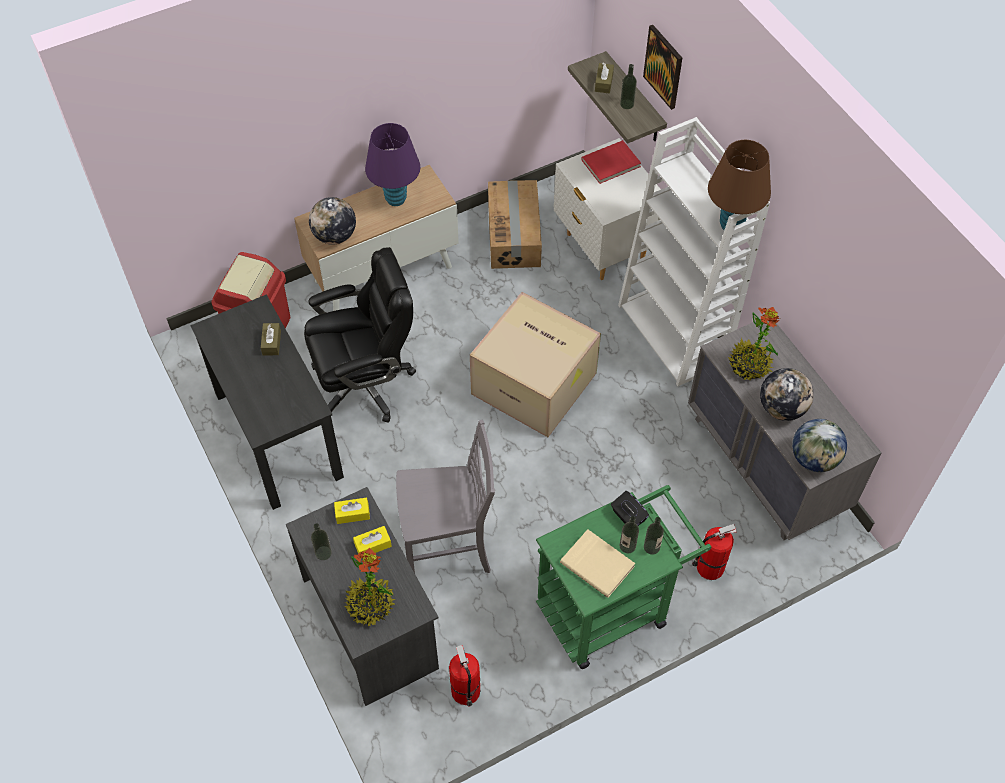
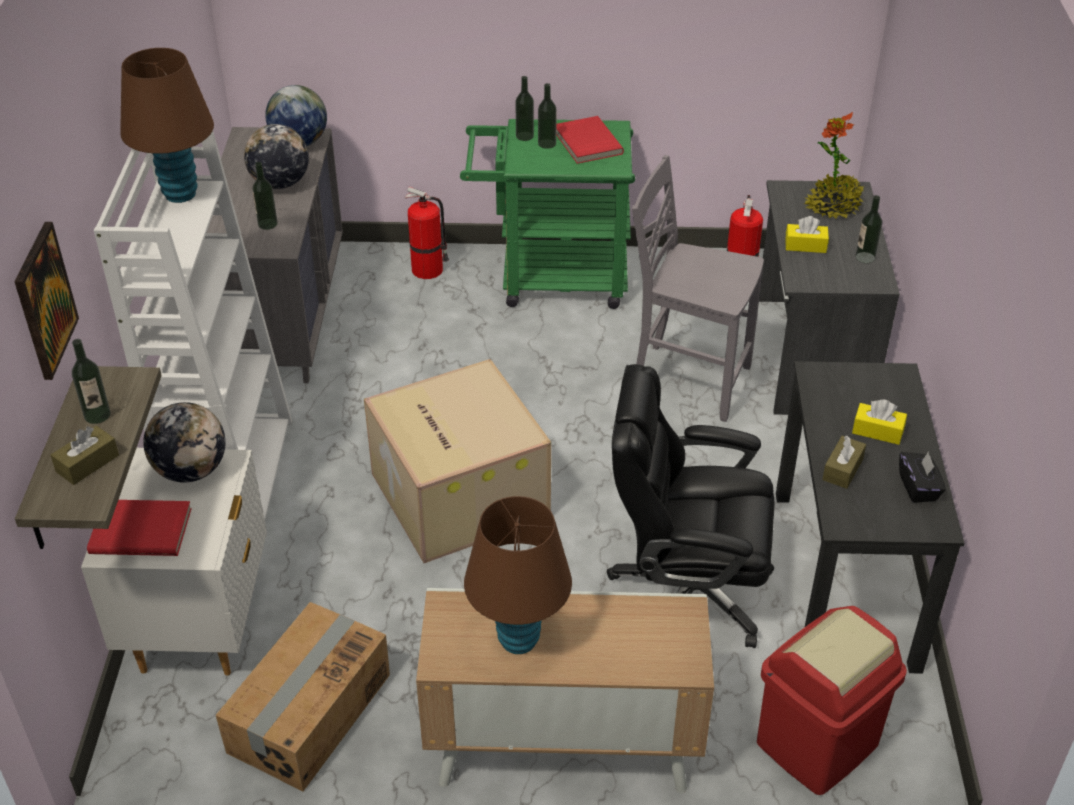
camera: 150 degrees left, 15 degrees down
globe [309,197,356,245] -> globe moved to [143,402,226,482]
yellow tissue box [334,498,370,524] -> yellow tissue box moved to [852,400,907,445]
purple table lamp [365,123,420,206] -> brown table lamp [464,496,572,654]
beige book [560,529,635,598] -> red book [556,116,624,164]
black tissue box [611,491,649,526] -> black tissue box moved to [899,451,946,503]
potted plant [728,307,780,380] -> bottle [252,162,278,230]

